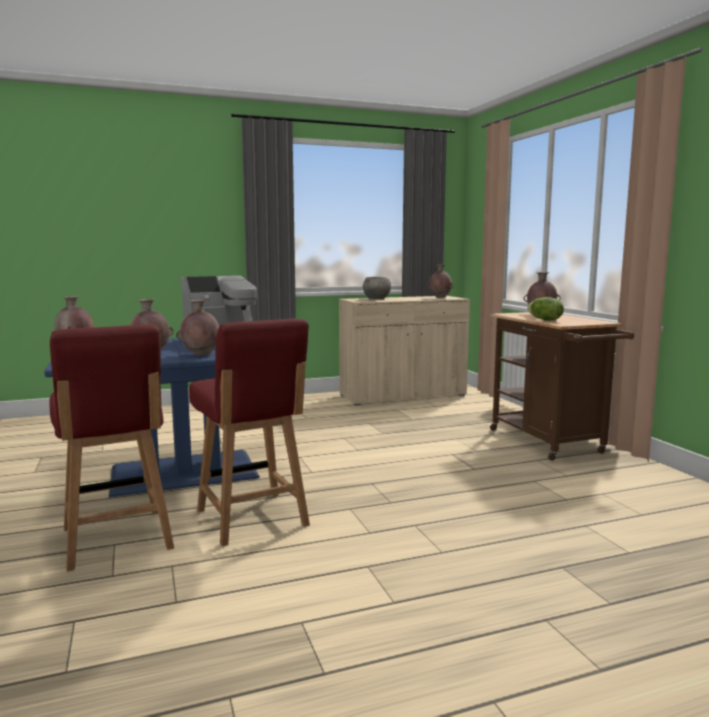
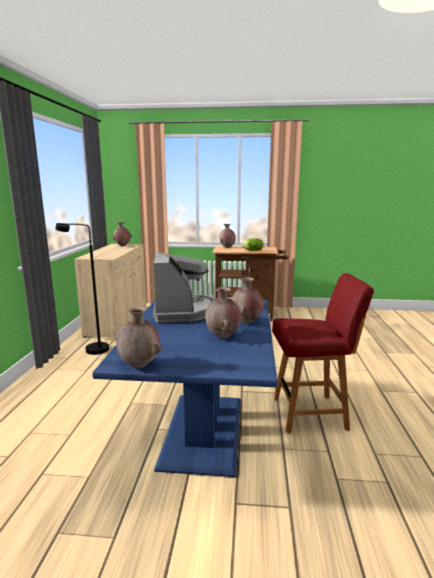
camera: 65 degrees left, 5 degrees up
red chair [50,325,174,572] -> none
grey bowl [363,277,391,299] -> none
none -> black floor lamp [56,223,109,355]

